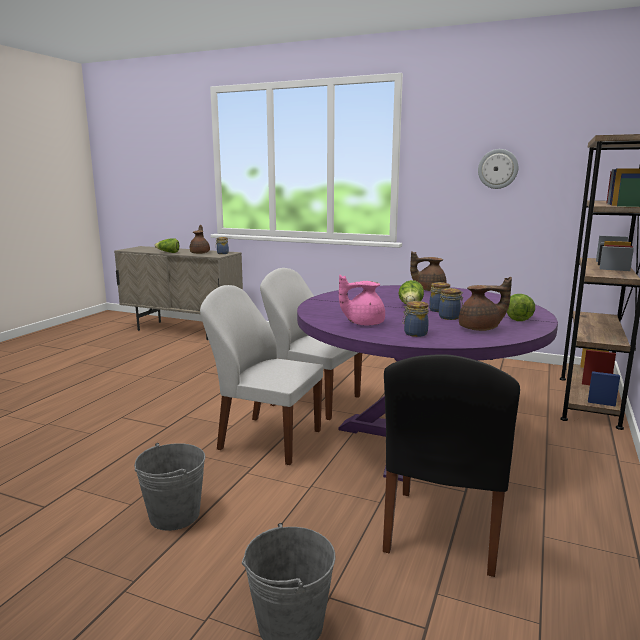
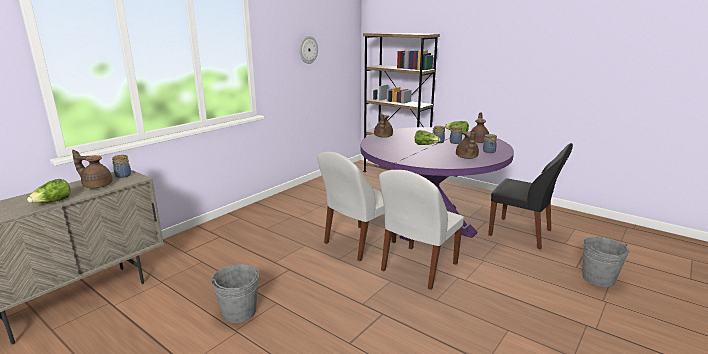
camera: 75 degrees left, 5 degrees up
grey bucket [134,443,205,531] -> grey bucket moved to [211,264,259,323]
pink teapot [339,275,385,325] -> brown teapot [456,132,479,159]

